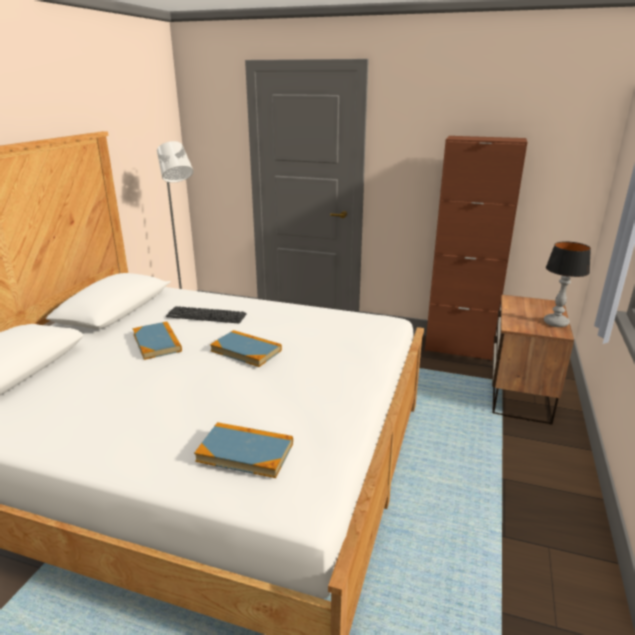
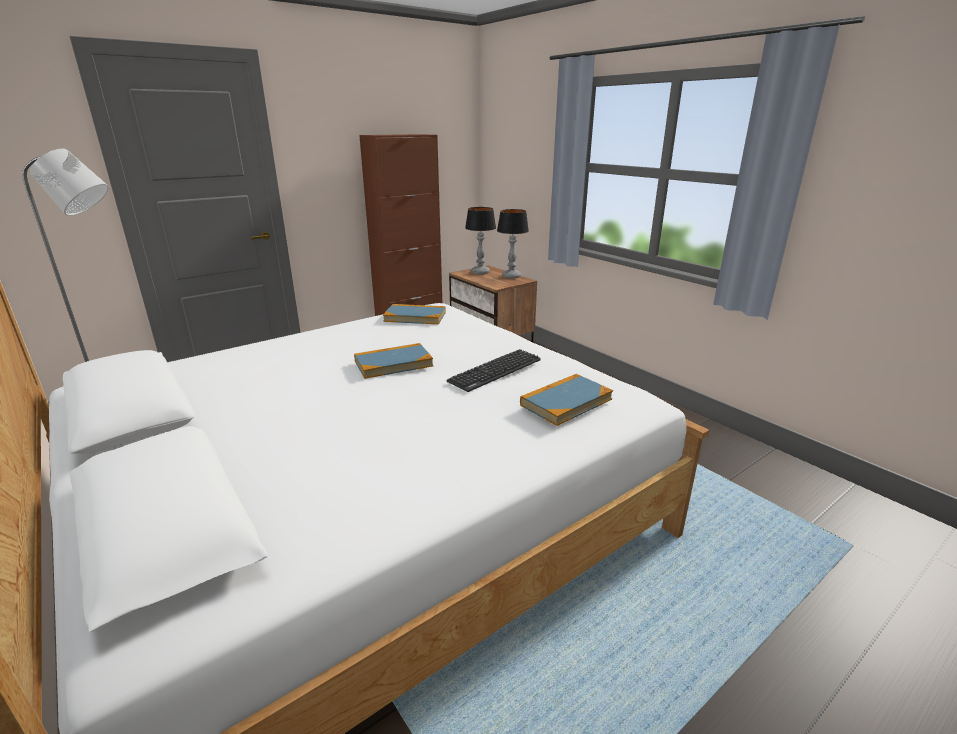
camera: 55 degrees left, 0 degrees up
book [132,321,182,360] -> book moved to [383,304,446,325]
keyboard [166,306,247,323] -> keyboard moved to [447,349,541,392]
none -> table lamp [465,207,496,275]

